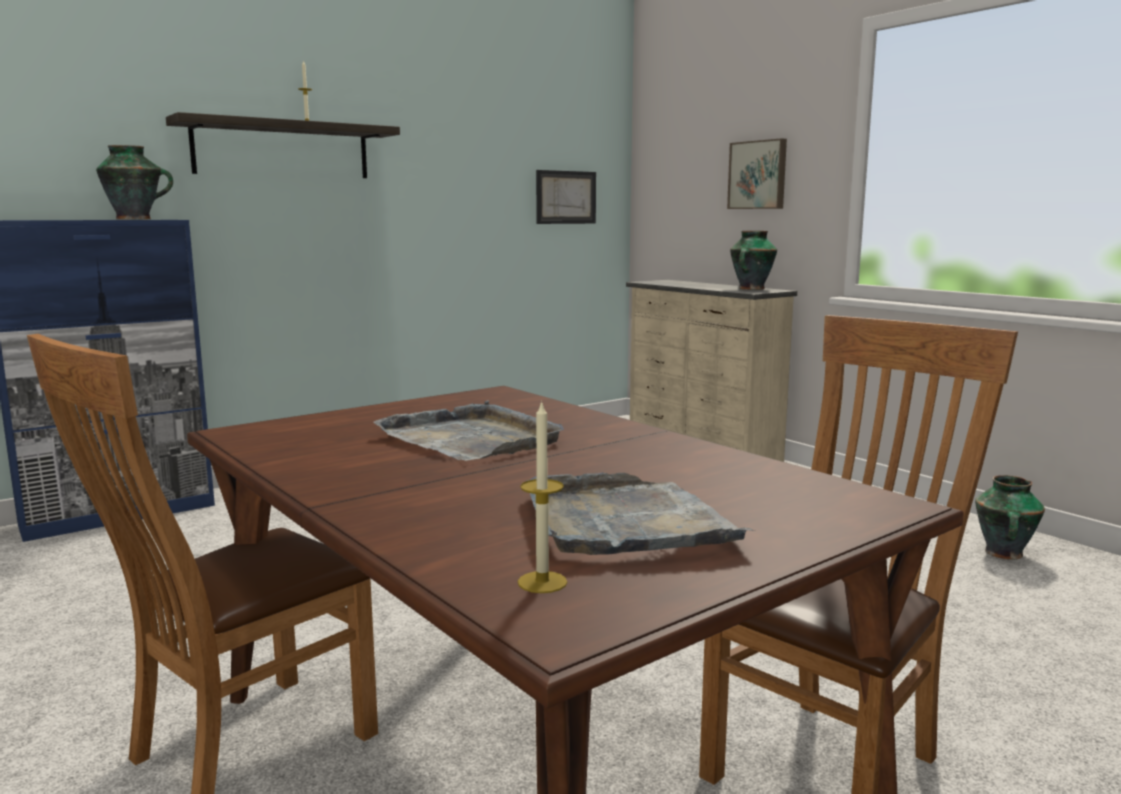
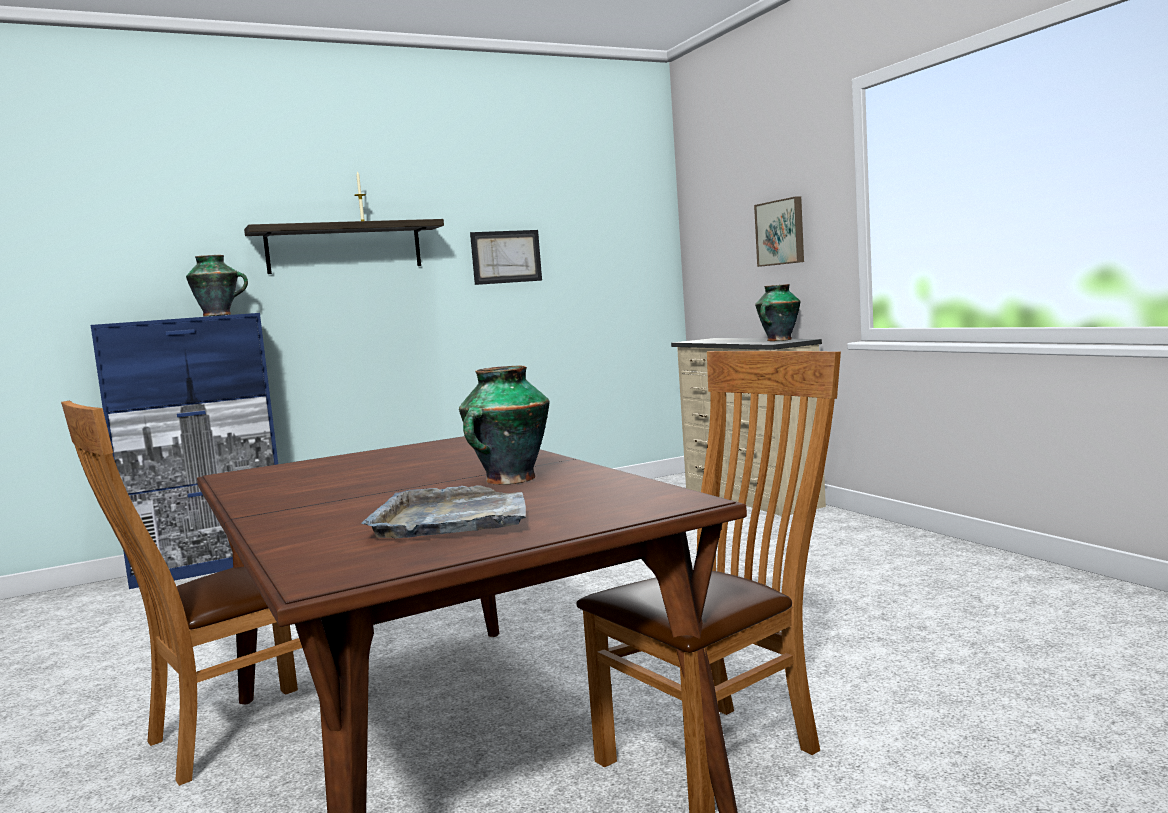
camera: 10 degrees right, 5 degrees down
grey tray [373,401,564,461] -> none
candle [518,400,567,593] -> none
picture [536,170,596,224] -> picture moved to [470,230,542,285]
vase [975,475,1045,560] -> vase moved to [459,366,549,485]

